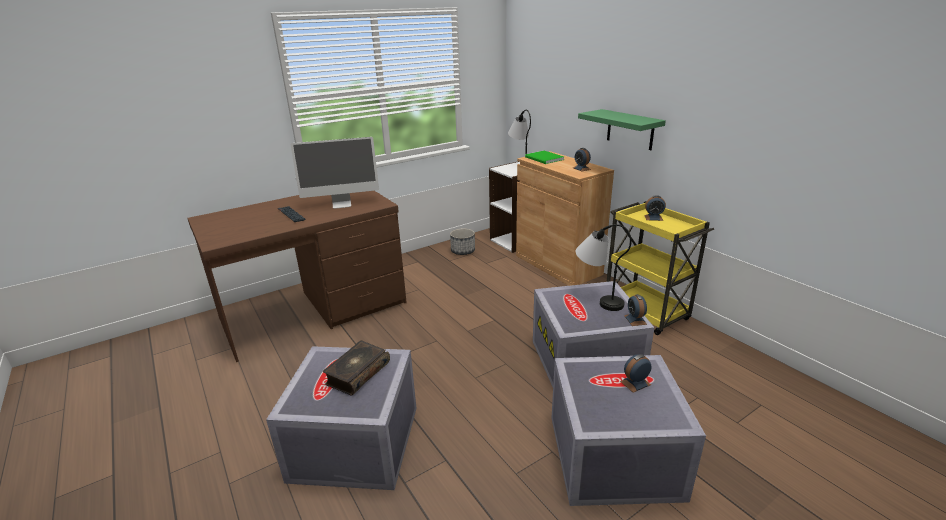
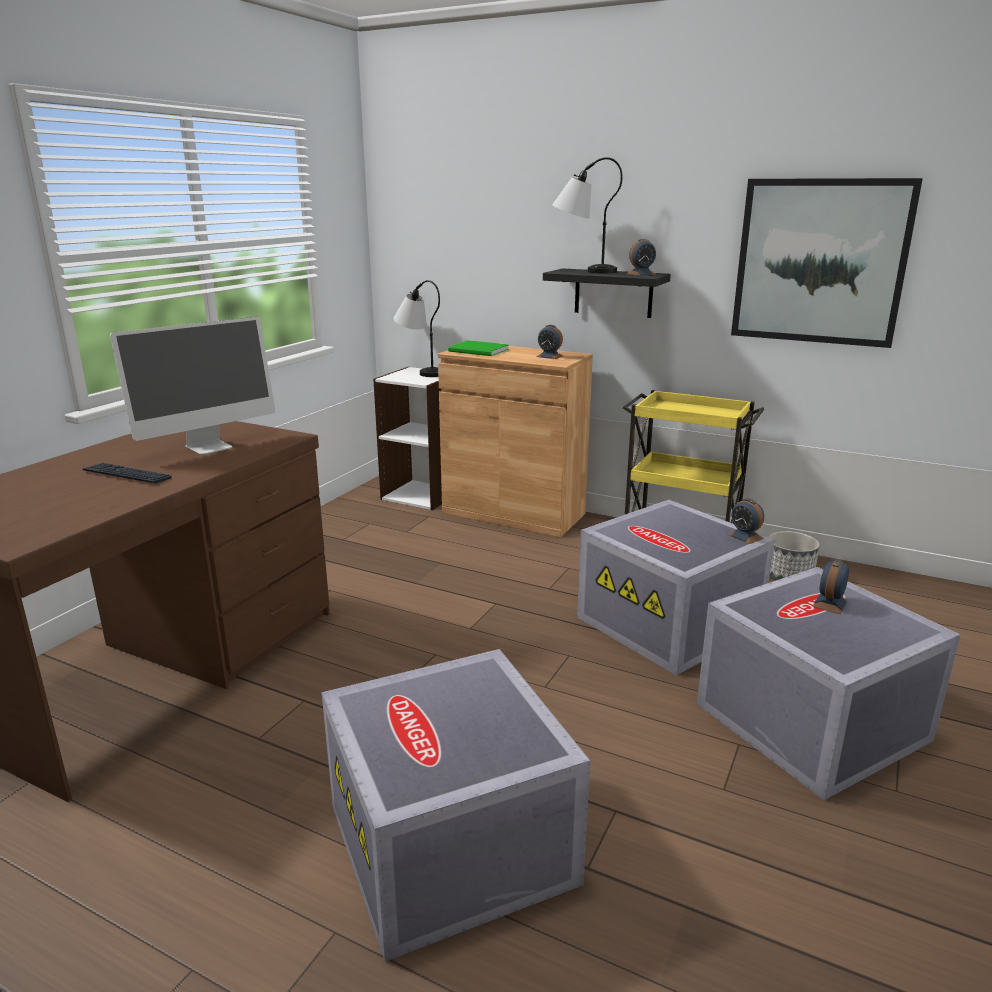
camera: 30 degrees left, 5 degrees down
book [323,340,390,396] -> none
planter [450,228,475,255] -> planter moved to [768,531,820,580]
table lamp [576,224,632,311] -> table lamp moved to [552,157,623,273]
green shelf [578,109,666,150] -> black shelf [543,268,671,318]
alarm clock [644,195,666,221] -> alarm clock moved to [626,239,656,275]
none -> picture [731,178,923,348]

